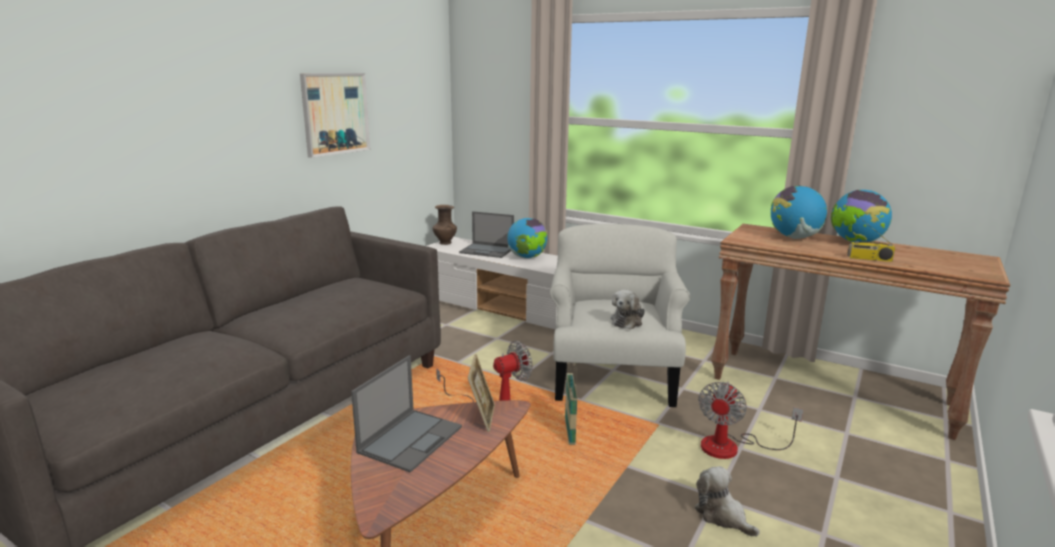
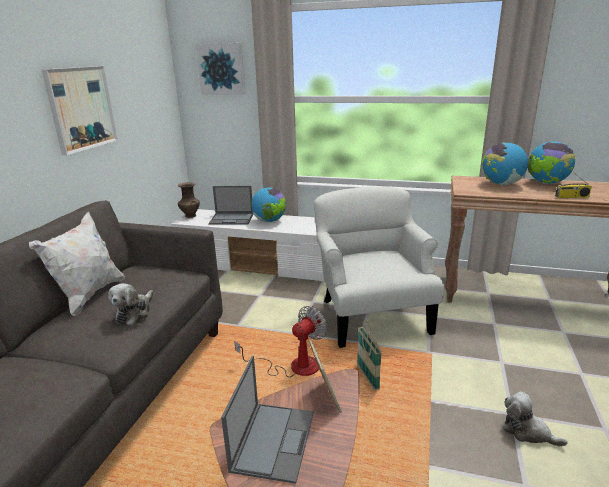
camera: 15 degrees left, 5 degrees up
plush toy [611,290,645,330] -> plush toy moved to [108,283,153,325]
fan [698,382,803,459] -> none
none -> white pillow [29,212,125,316]
none -> picture [195,43,245,95]

